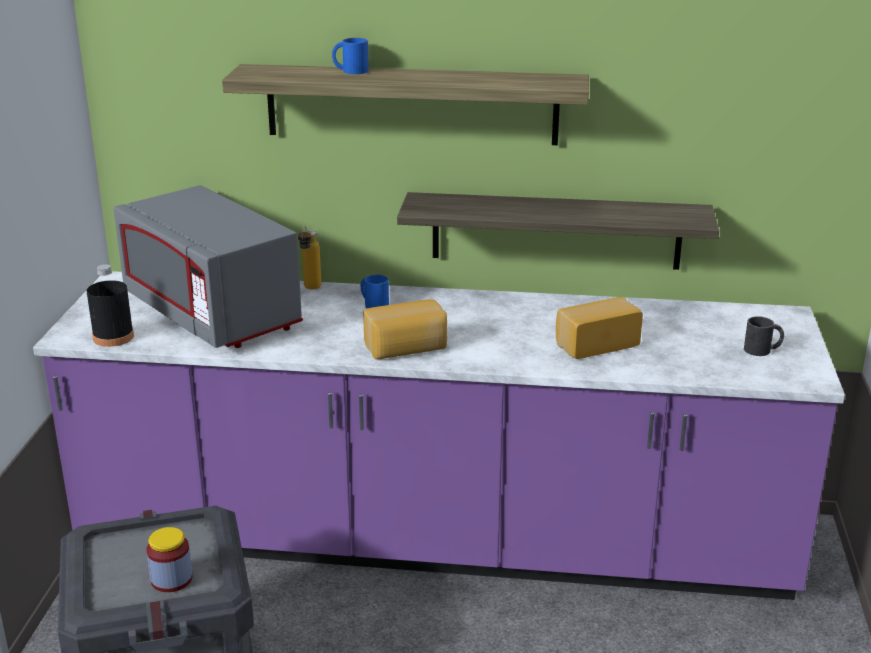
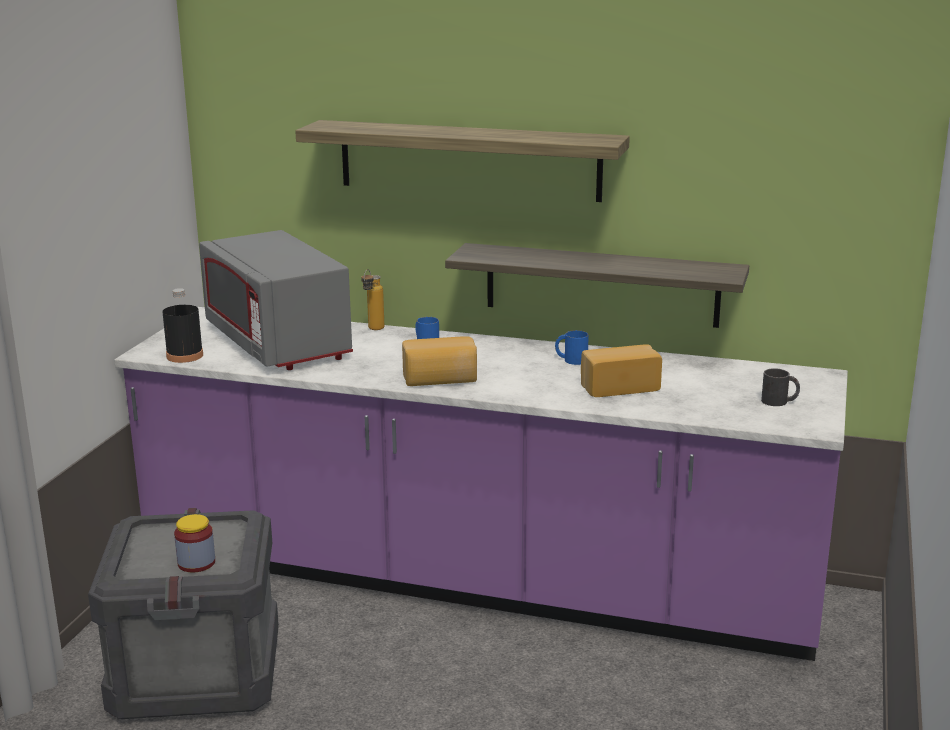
camera: 10 degrees right, 5 degrees down
blue mug [332,38,369,74] -> blue mug moved to [555,330,589,365]

